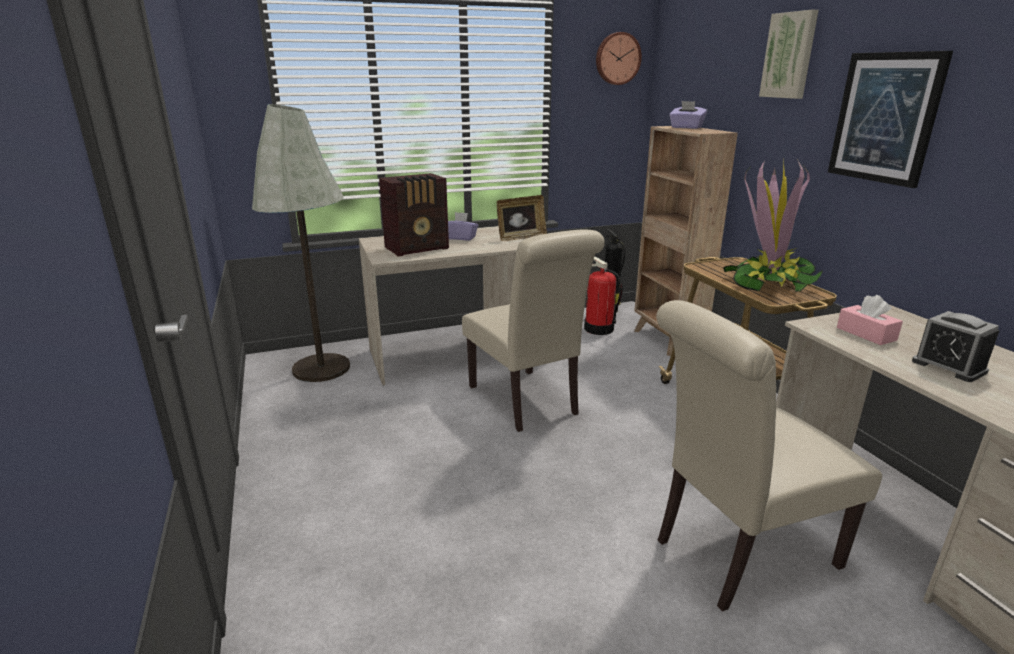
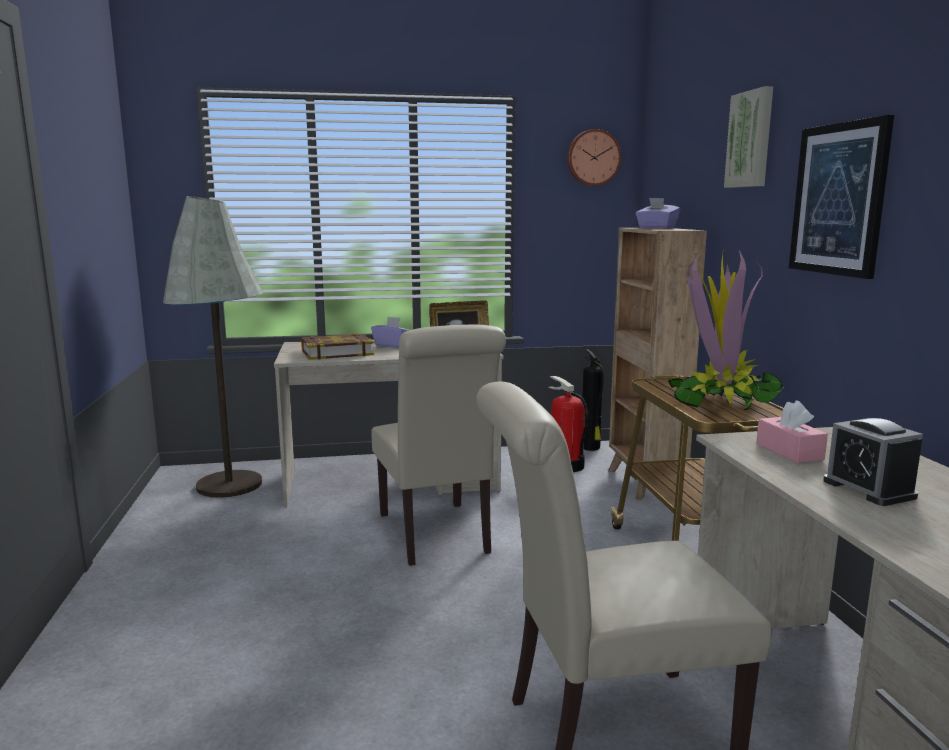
camera: 10 degrees right, 10 degrees down
radio [379,173,449,257] -> book [301,333,374,360]

